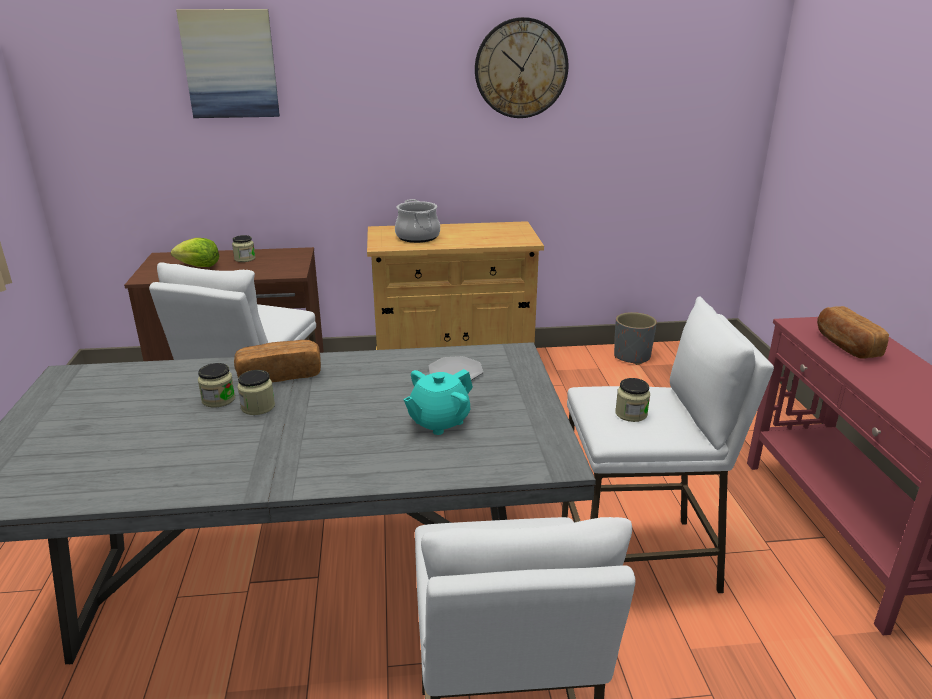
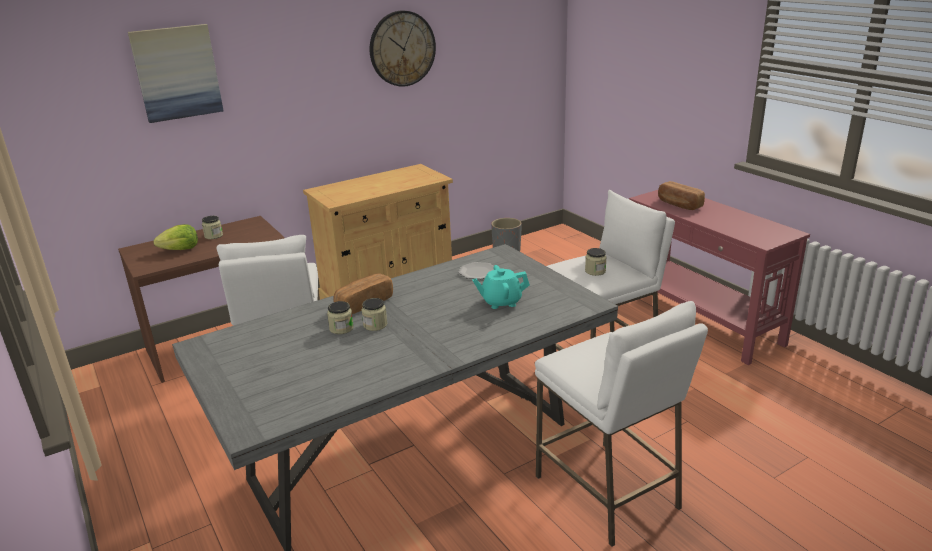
camera: 25 degrees left, 0 degrees up
cooking pot [395,199,440,243] -> none
turquoise teapot [404,369,473,435] -> turquoise teapot turned 60 degrees clockwise [472,265,530,309]

